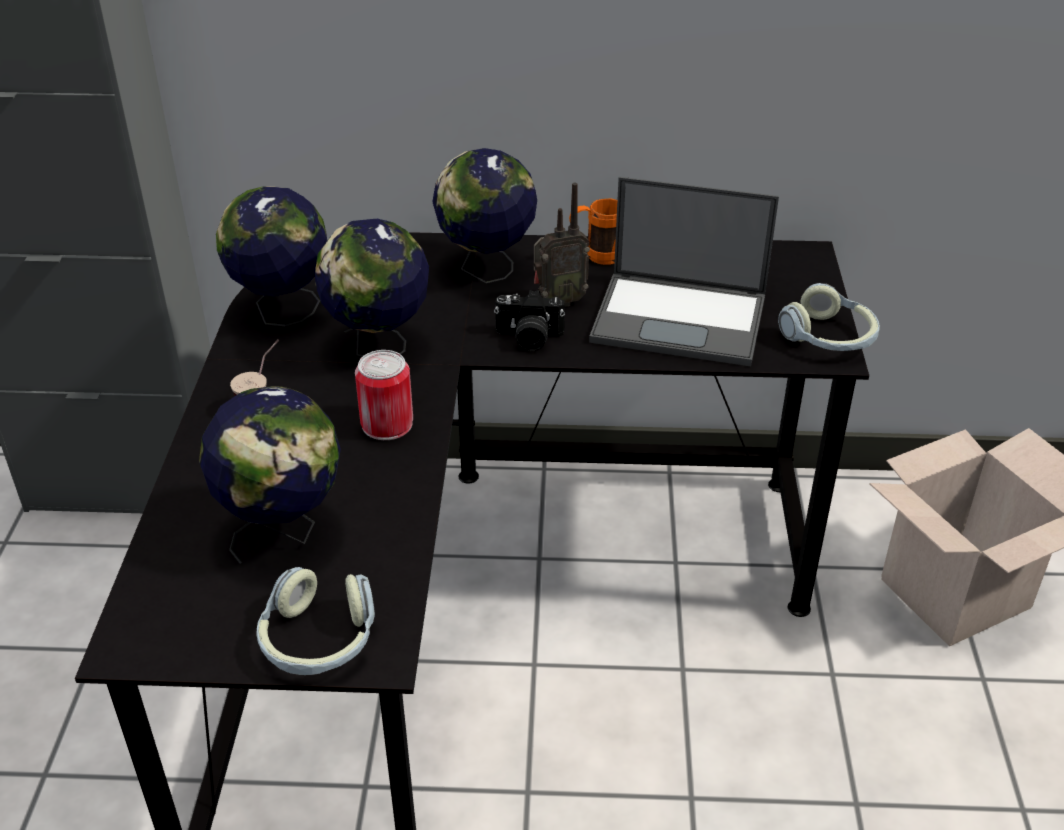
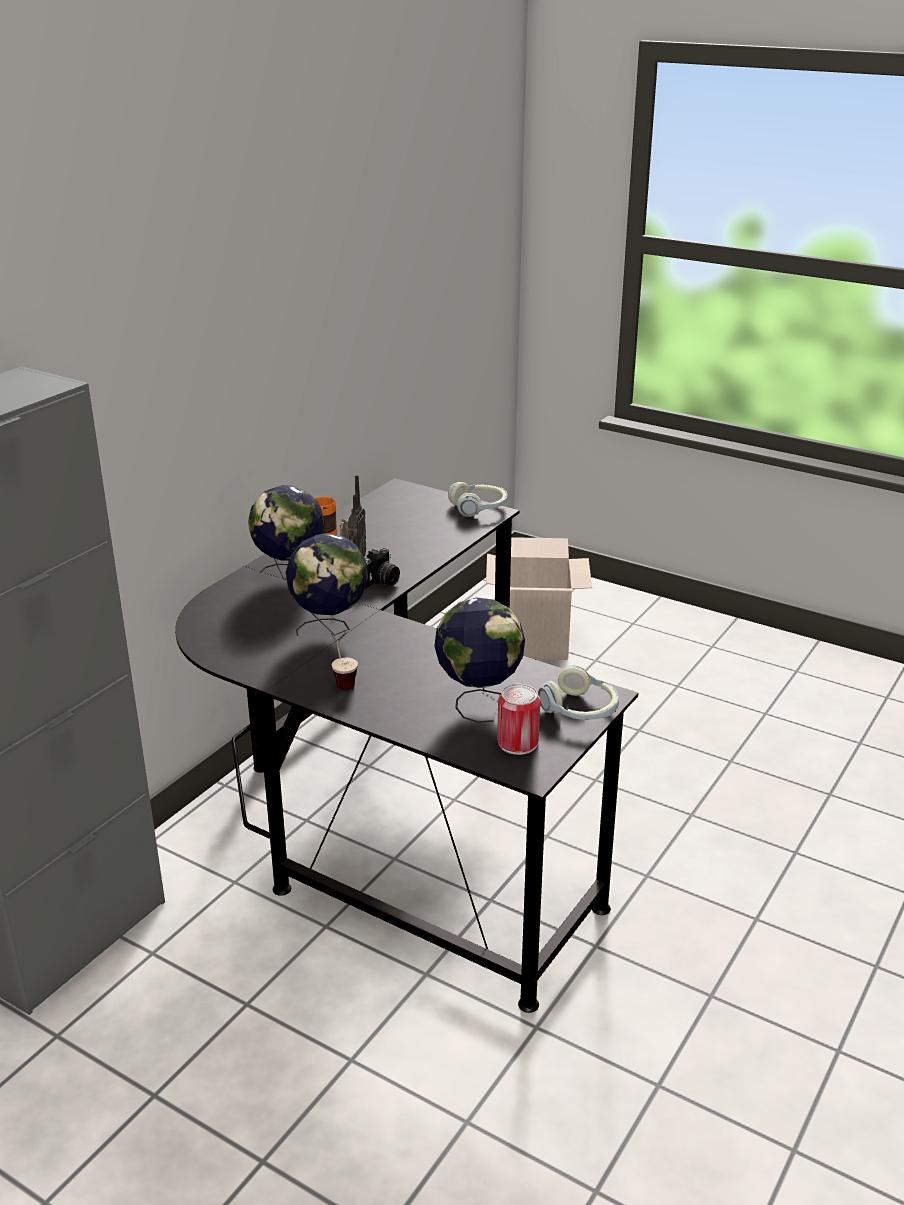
camera: 60 degrees left, 10 degrees down
globe [216,186,327,326] -> none
can [355,350,413,440] -> can moved to [497,684,540,755]
laptop [589,177,779,366] -> none

